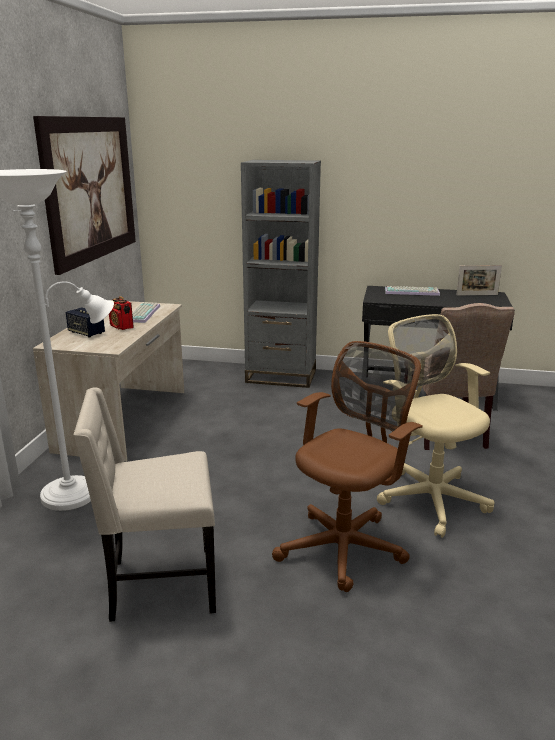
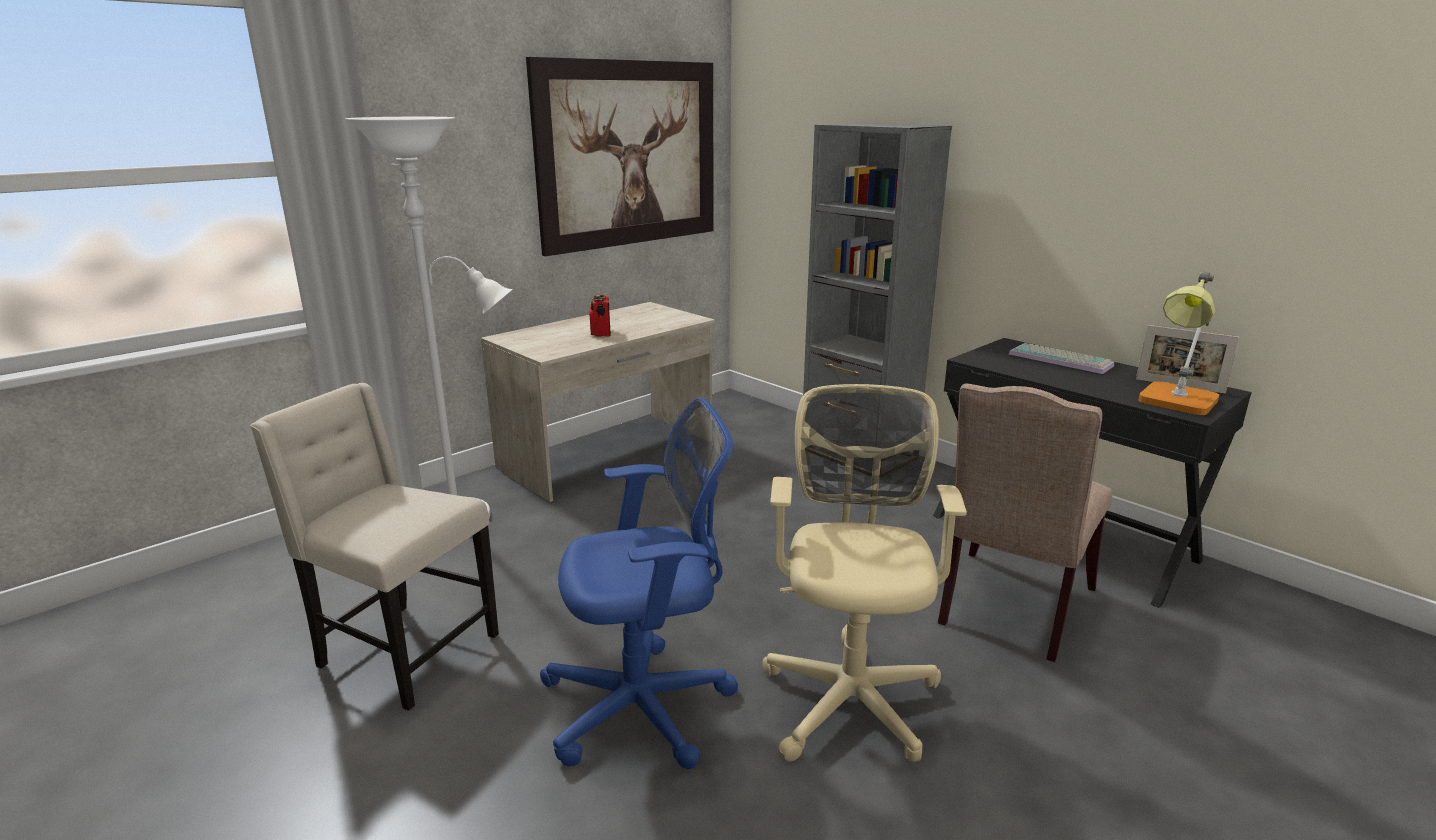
camera: 35 degrees right, 0 degrees up
speaker [66,307,105,337] -> none
keyboard [132,303,160,323] -> none
brown office chair [272,341,423,592] -> blue office chair [540,397,738,769]
none -> table lamp [1139,271,1219,415]

